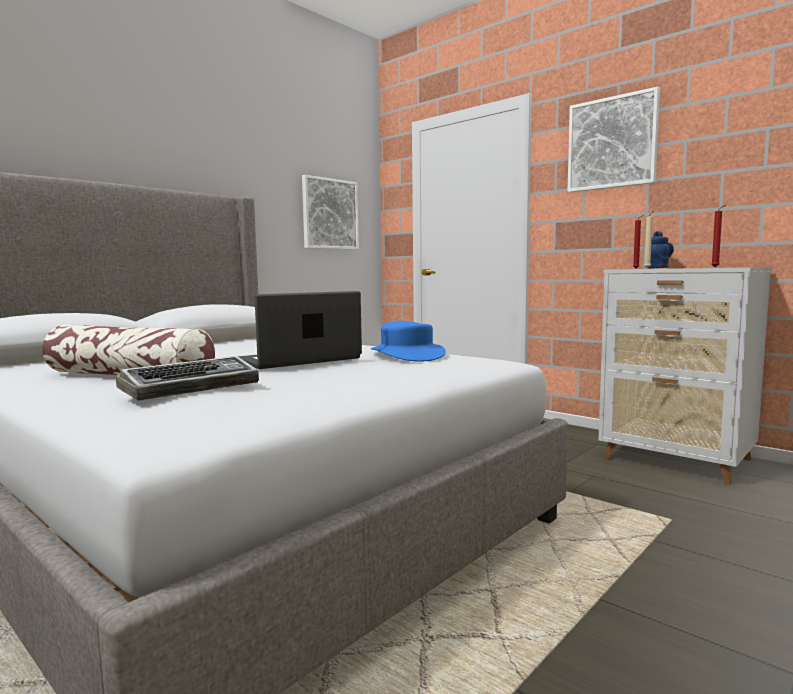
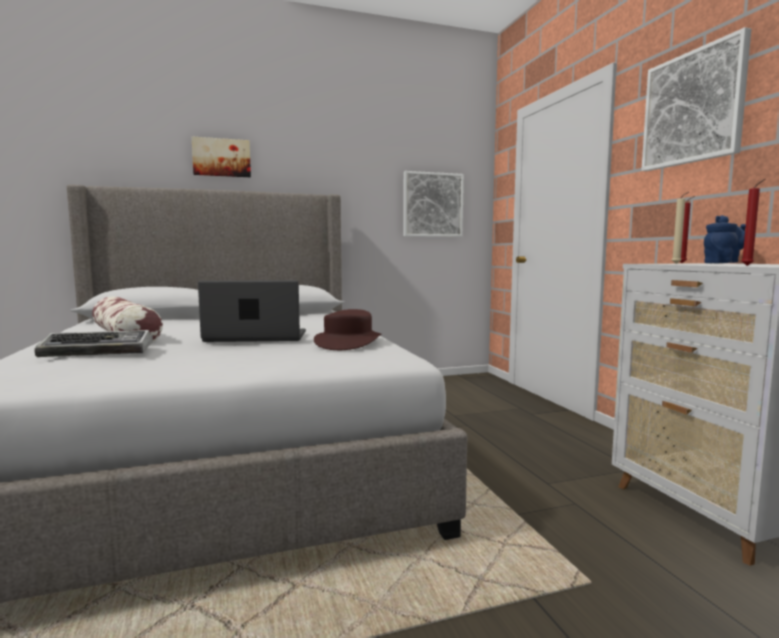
camera: 30 degrees right, 0 degrees up
blue hat [371,321,446,362] -> brown hat [314,309,381,350]
none -> picture [192,136,251,177]

